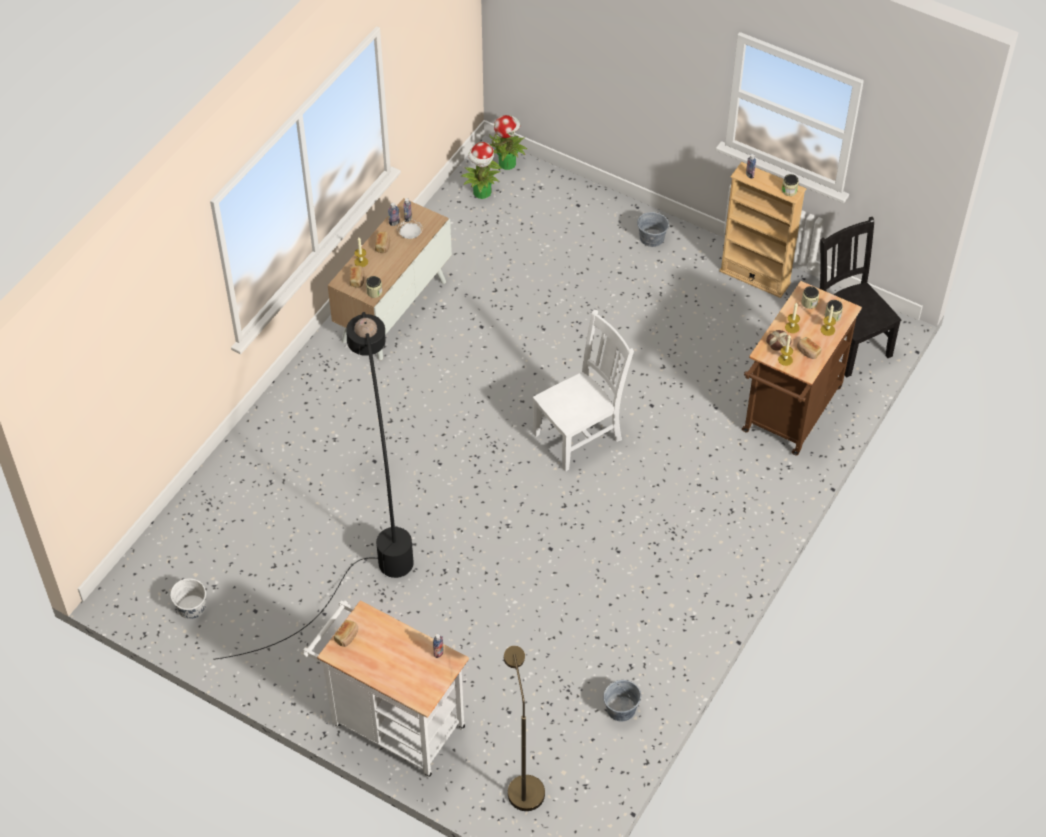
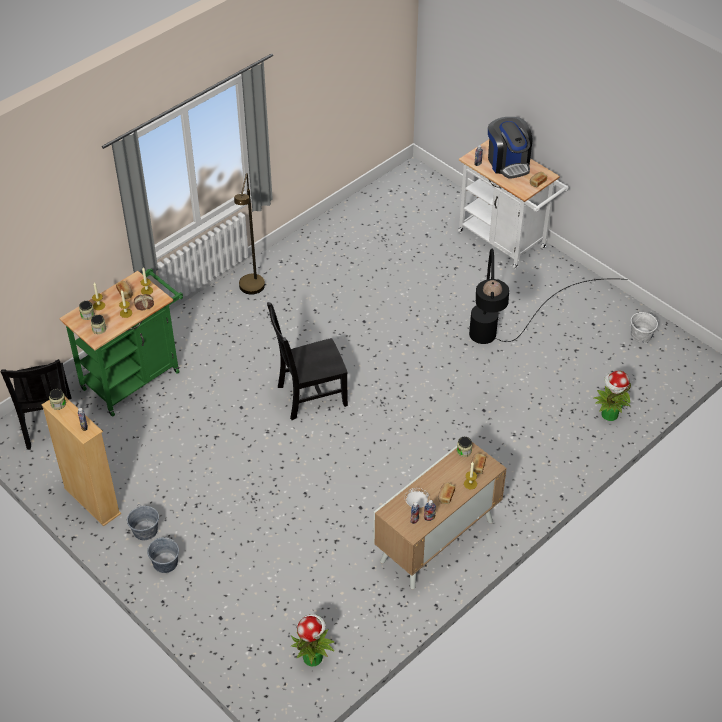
camera: 165 degrees left, 5 degrees down
potted plant [490,115,527,170] -> potted plant moved to [594,371,631,421]
brown floor lamp [504,646,545,811] -> brown floor lamp moved to [234,173,265,295]
white chair [533,309,634,471] -> black chair [267,302,348,420]
grey bucket [603,680,641,721] -> grey bucket moved to [127,506,159,540]
brown cart [742,281,862,455] -> green cart [59,268,183,417]
none -> coffee machine [488,117,532,179]

